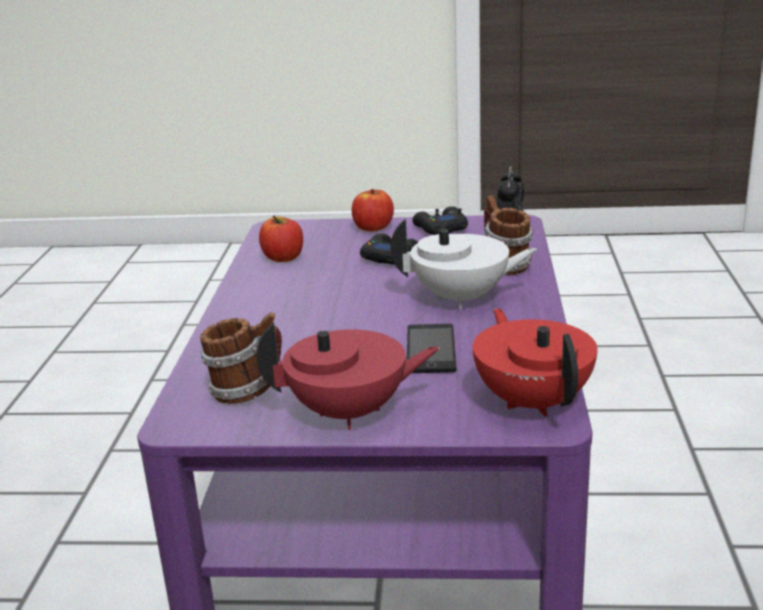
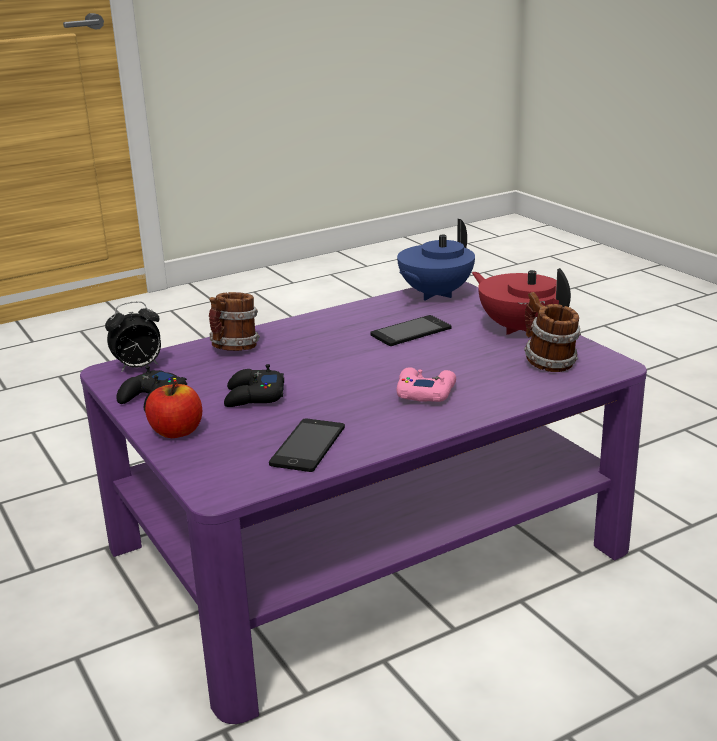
camera: 125 degrees left, 0 degrees up
apple [259,216,303,262] -> phone [269,418,345,472]
white teapot [390,219,538,309] -> none
red teapot [473,308,597,417] -> blue teapot [397,219,475,301]
none -> pink game controller [396,367,456,402]

